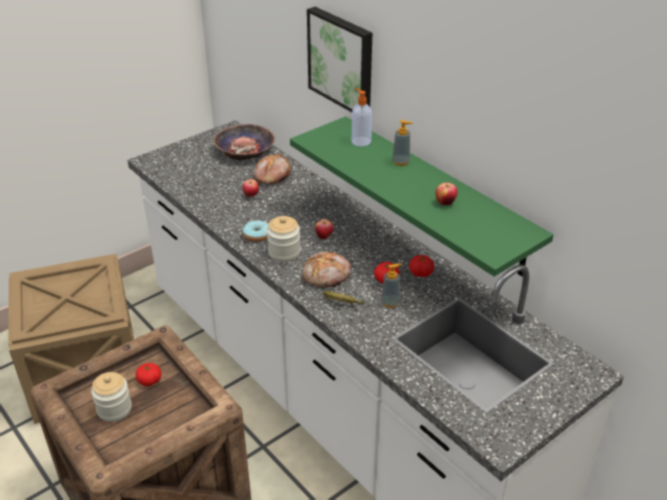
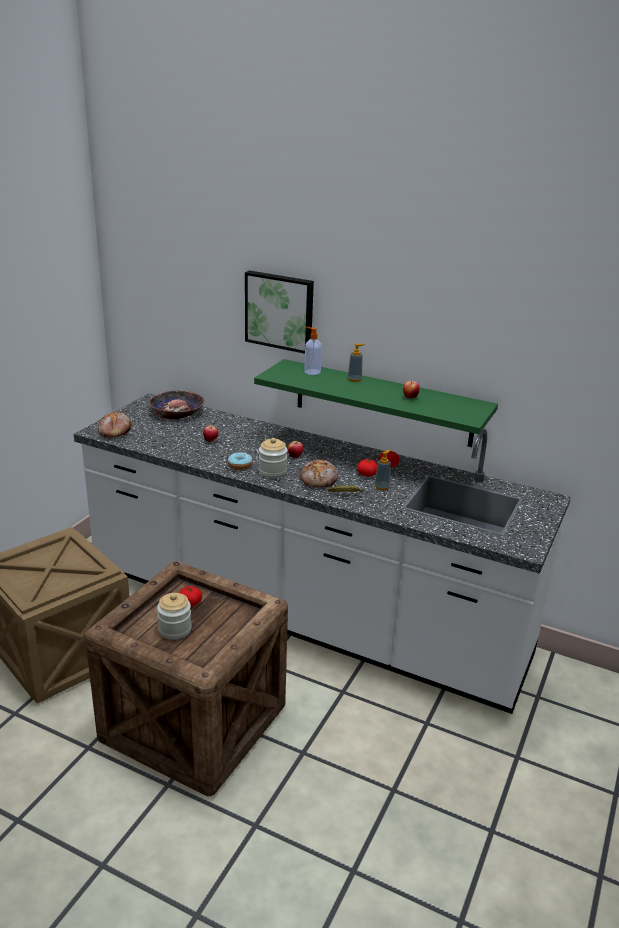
camera: 25 degrees left, 10 degrees down
bread [253,153,291,184] -> bread moved to [98,410,132,438]

